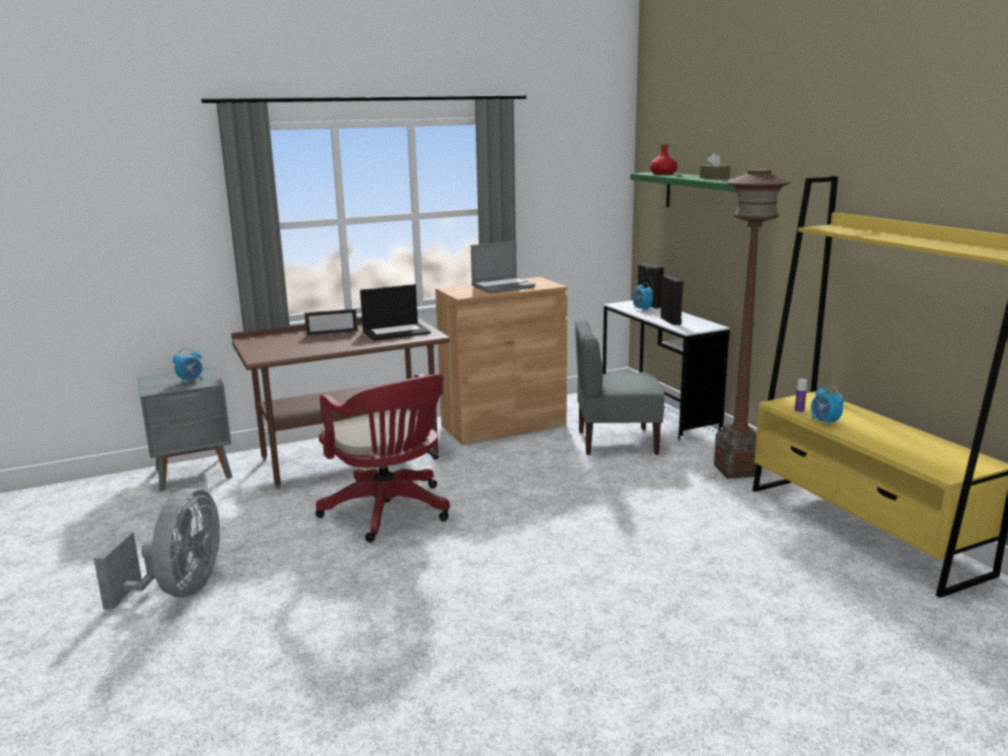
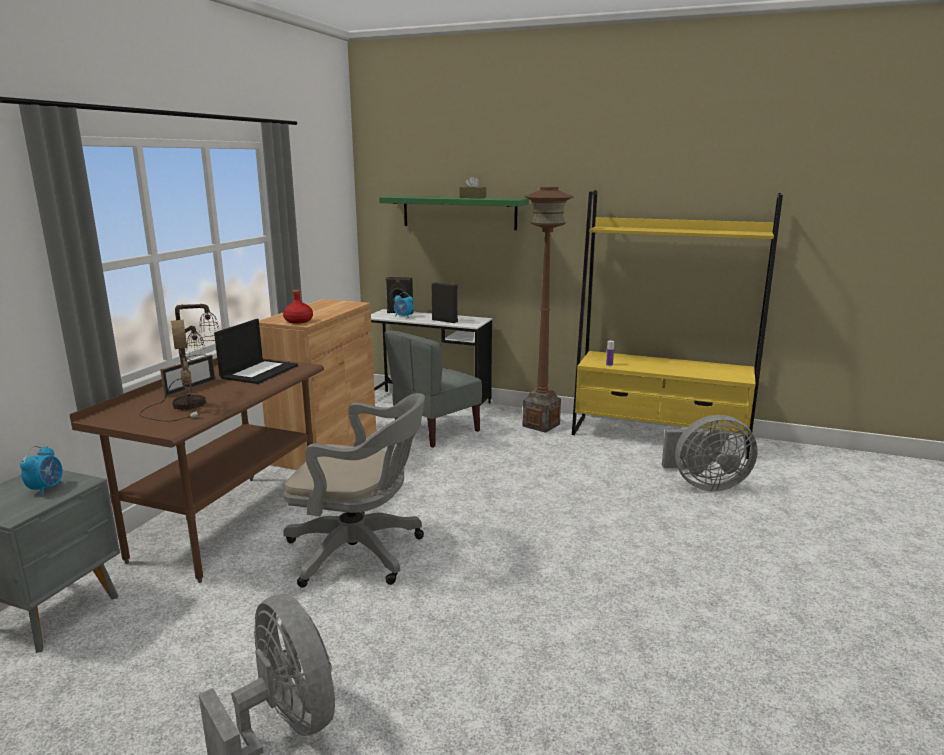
camera: 45 degrees left, 0 degrees up
red office chair [316,374,450,542] -> grey office chair [283,393,425,588]
laptop [471,241,536,293] -> none
red bottle [650,143,678,175] -> red bottle moved to [283,290,313,324]
alarm clock [811,385,844,427] -> none
none -> table lamp [140,304,222,421]
none -> grey fan [662,415,758,492]

